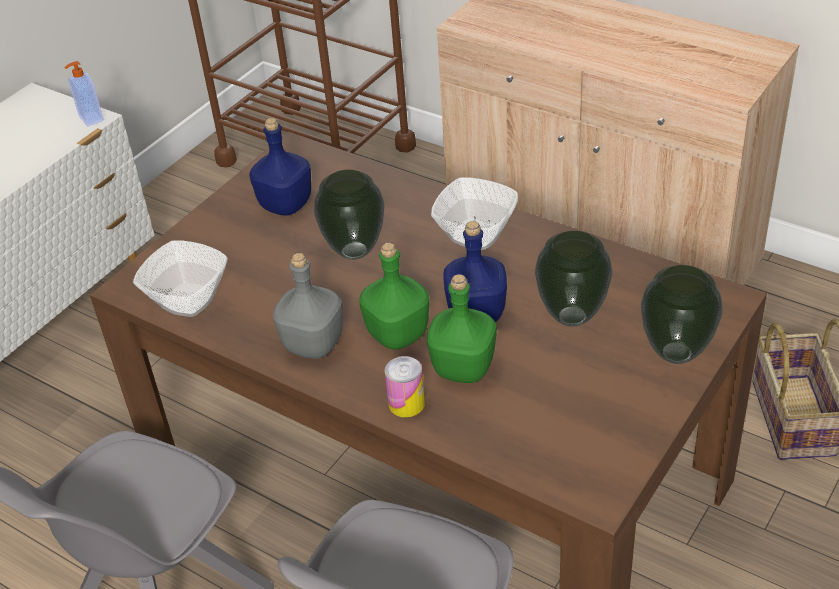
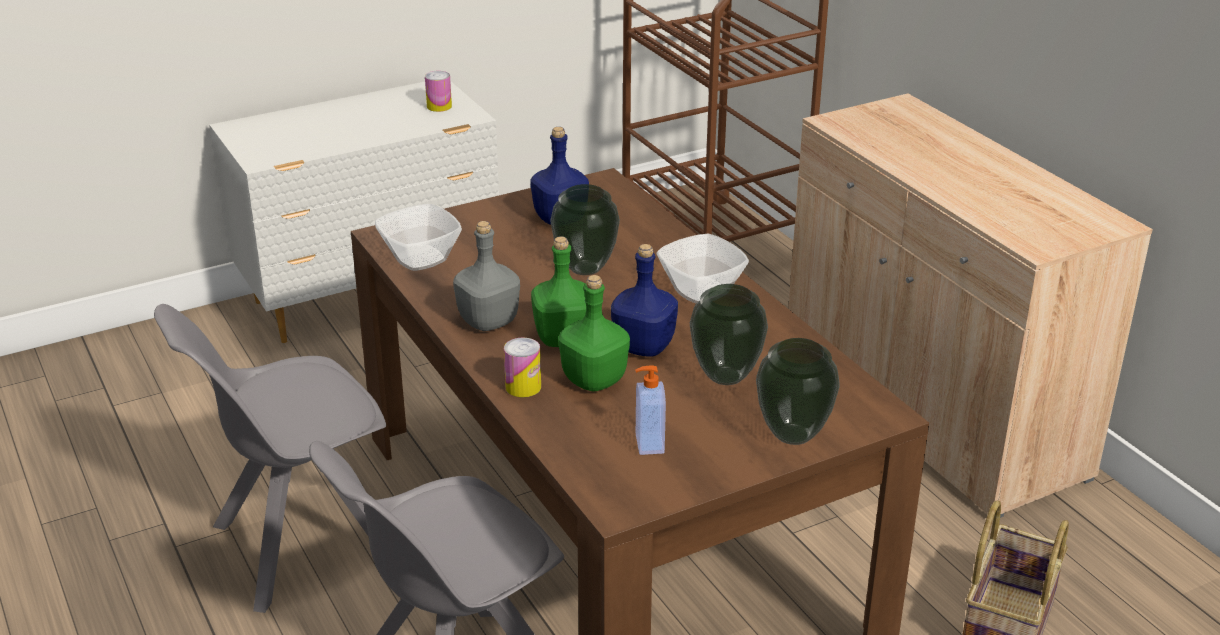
camera: 25 degrees right, 10 degrees down
soap dispenser [65,61,104,127] -> soap dispenser moved to [635,365,666,455]
none -> can [425,71,452,112]

